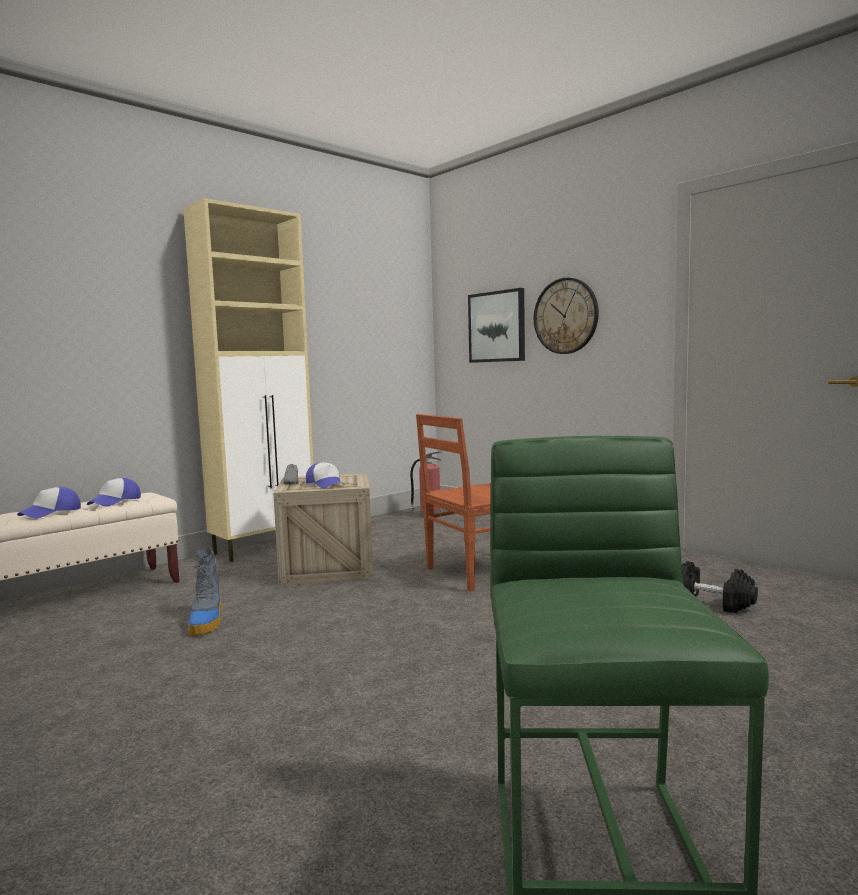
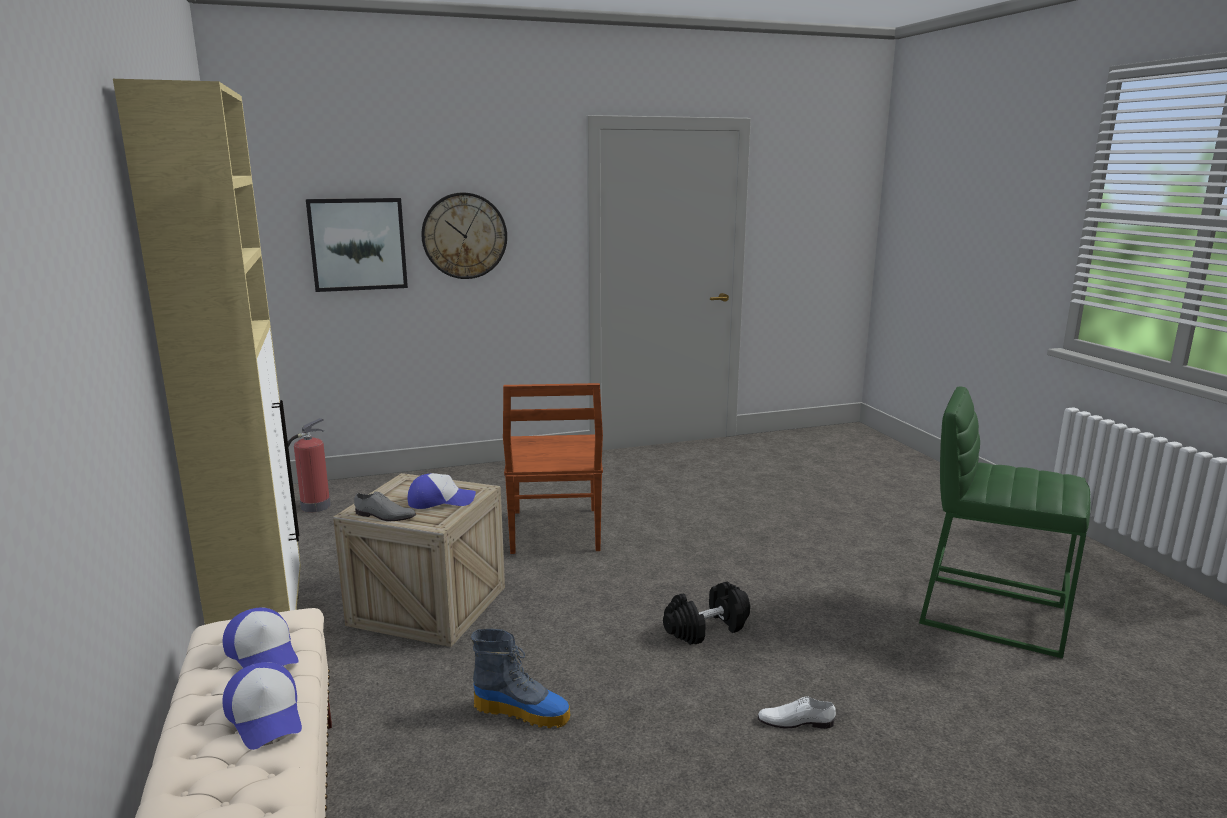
camera: 65 degrees left, 10 degrees up
black dumbbell [682,561,758,613] -> black dumbbell moved to [663,582,750,645]
none -> white shoe [757,696,836,729]

